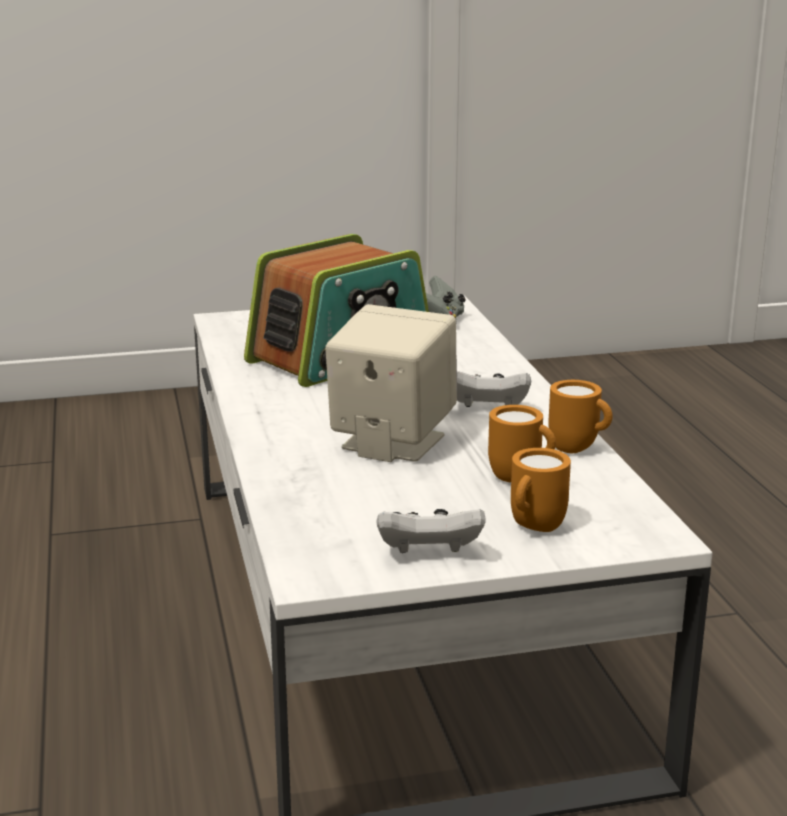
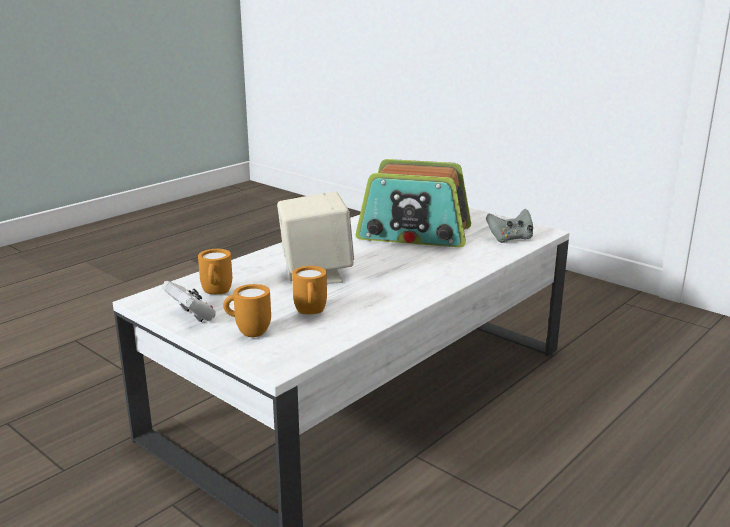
camera: 55 degrees right, 0 degrees up
white game controller [457,371,531,407] -> none
orange mug [548,380,613,453] -> orange mug moved to [198,249,232,294]

